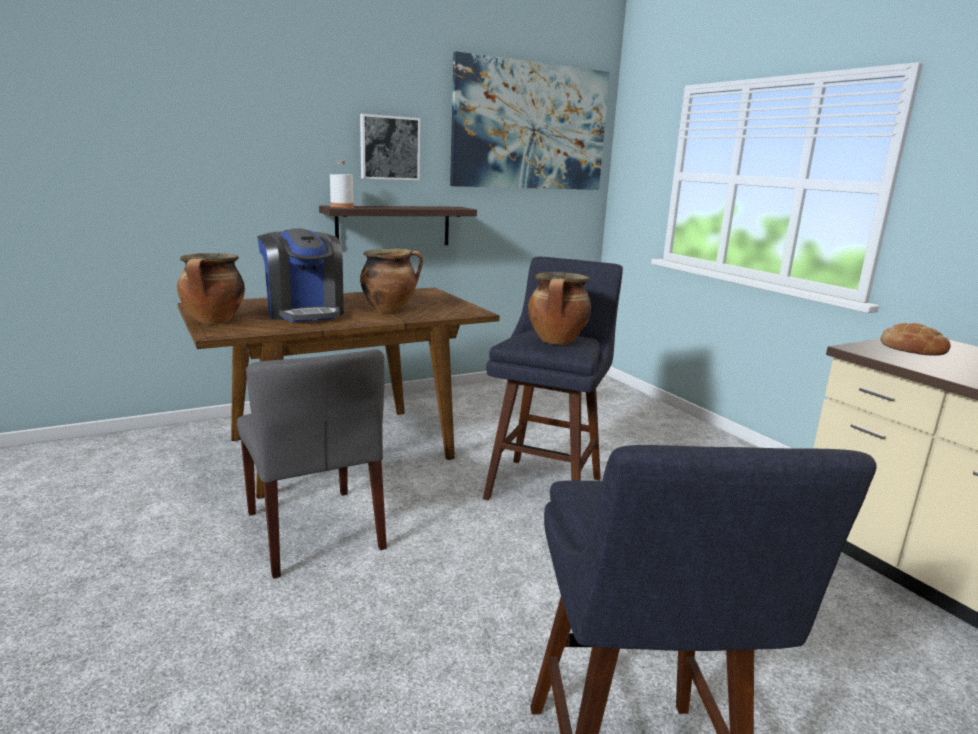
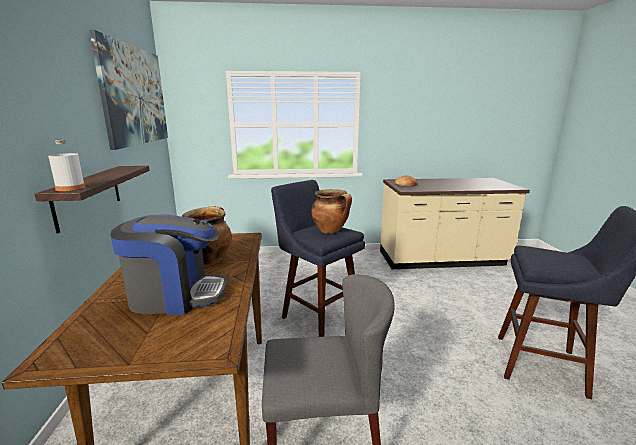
camera: 65 degrees left, 0 degrees up
cooking pot [177,253,245,324] -> none
picture [360,114,420,180] -> none

